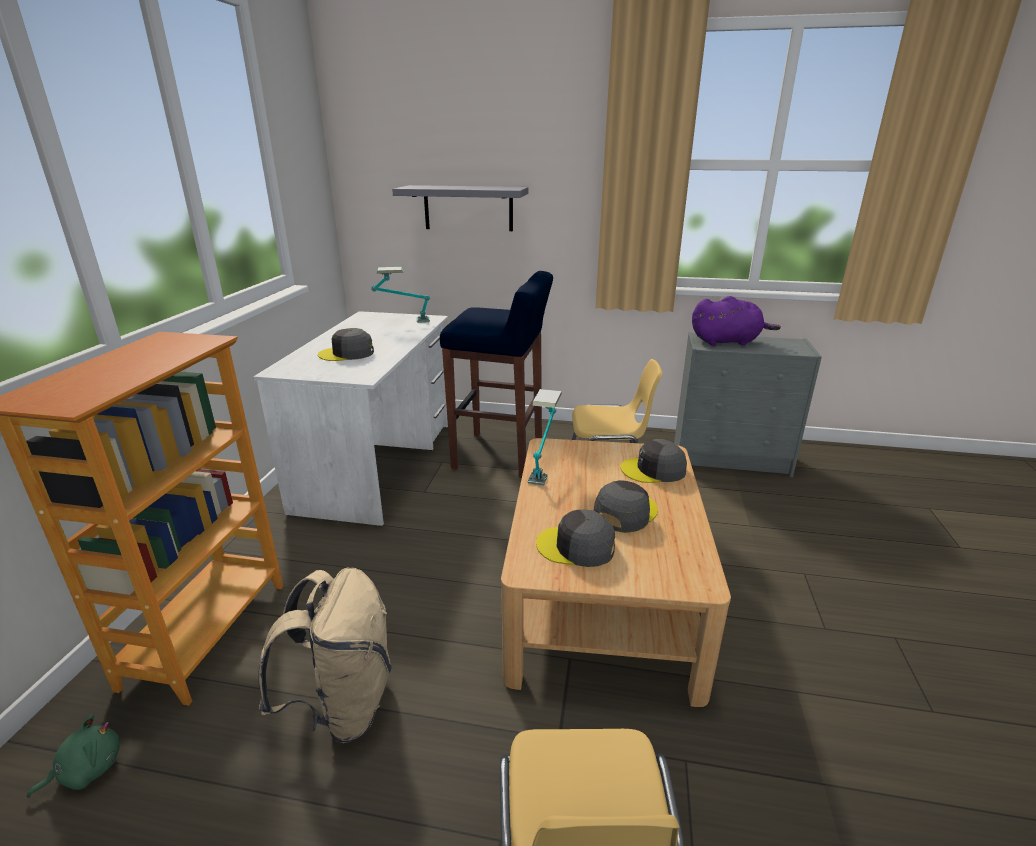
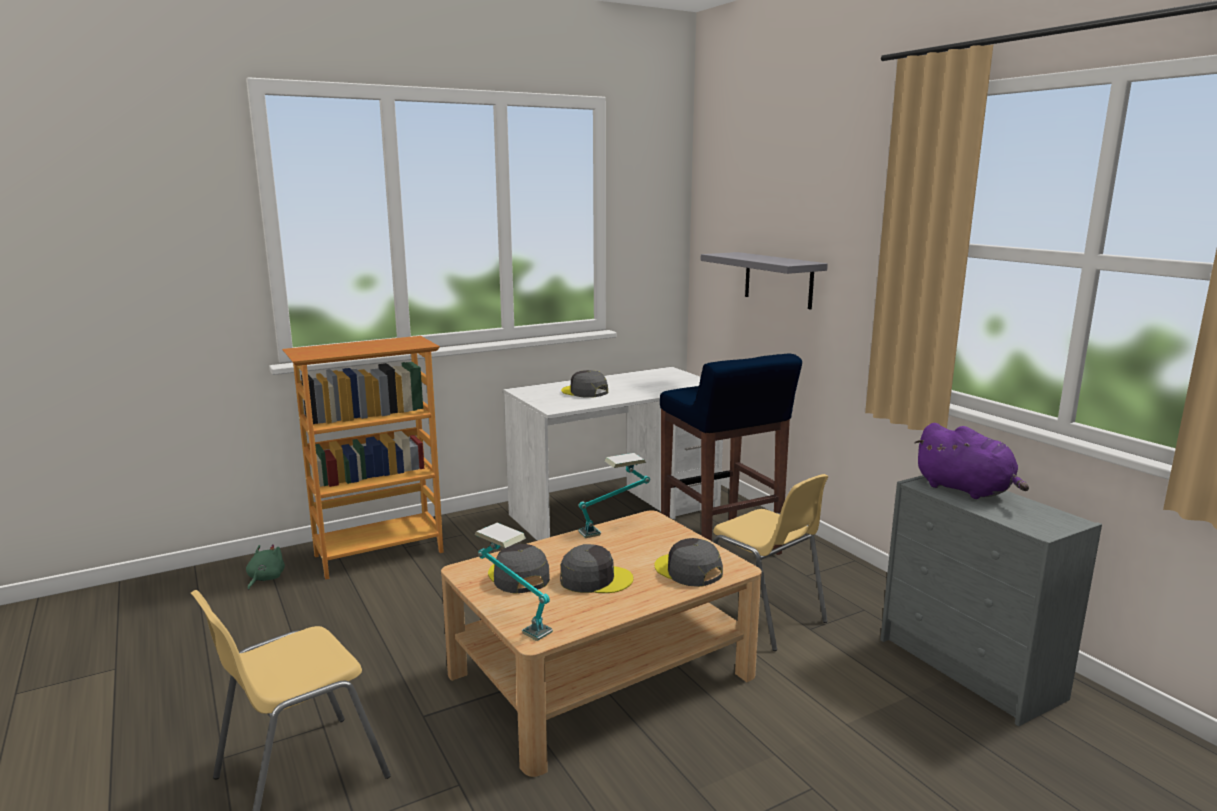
camera: 50 degrees right, 10 degrees down
green plush toy [27,714,120,798] -> green plush toy turned 90 degrees counterclockwise [246,544,285,590]
beige backpack [258,568,392,743] -> none
table lamp [371,267,430,323] -> table lamp moved to [475,523,553,641]

